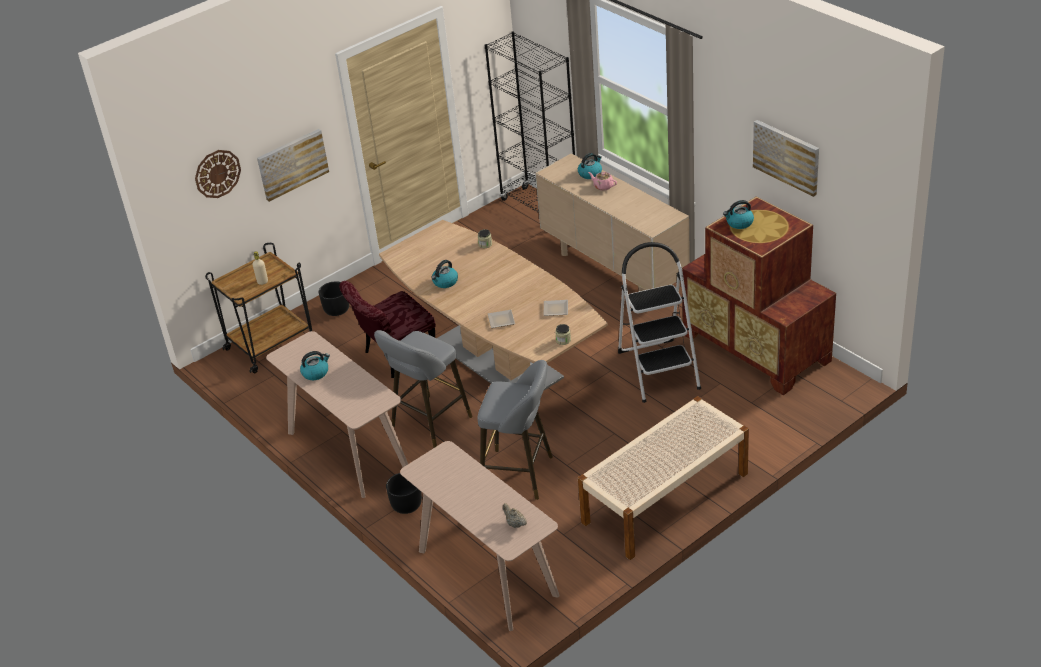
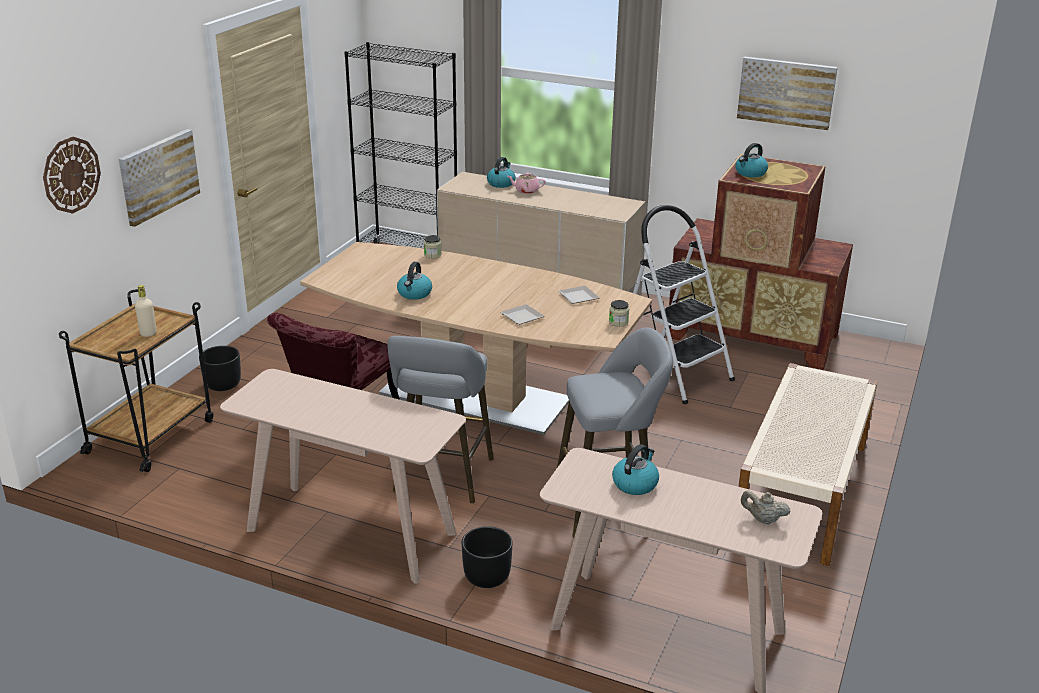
camera: 30 degrees left, 10 degrees down
kettle [300,351,330,380] -> kettle moved to [612,444,659,495]

